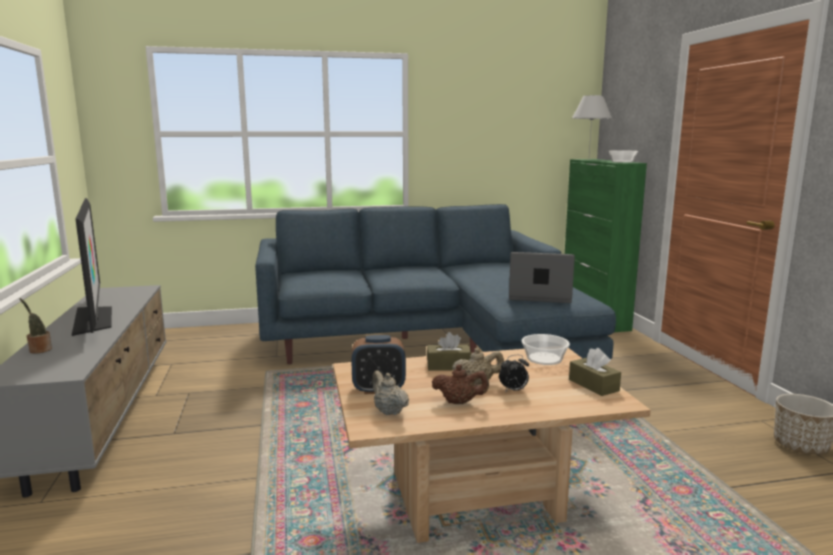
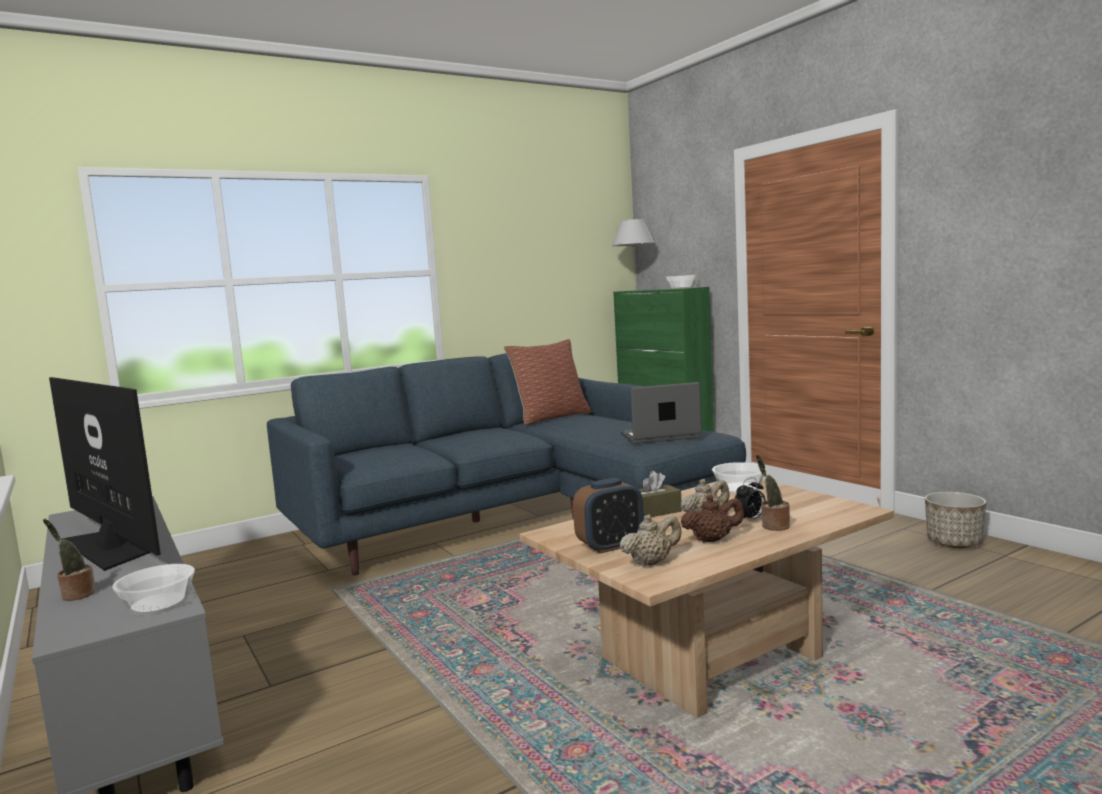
camera: 20 degrees left, 5 degrees down
beige teapot [372,370,409,415] -> beige teapot turned 120 degrees clockwise [620,514,682,566]
brown tissue box [569,348,621,396] -> none
none -> bowl [112,564,195,616]
none -> pillow [504,339,591,425]
none -> potted plant [756,454,790,531]

